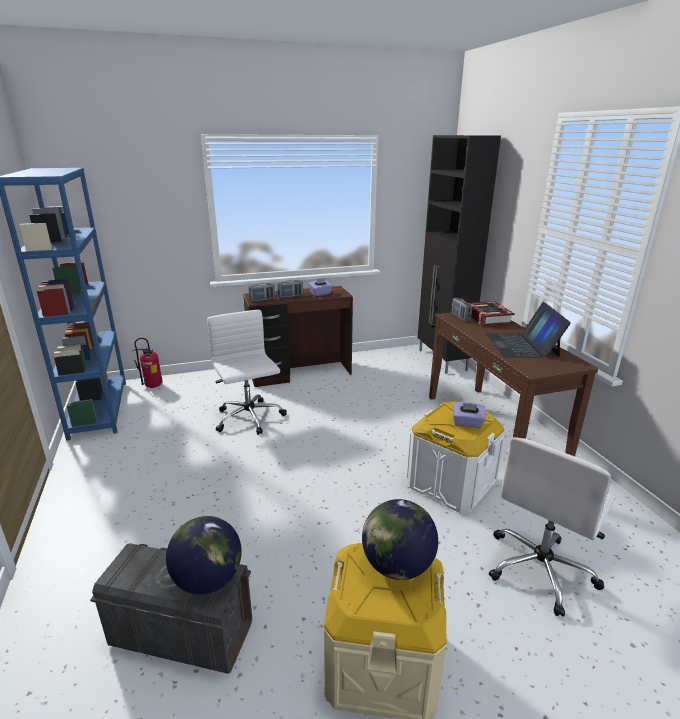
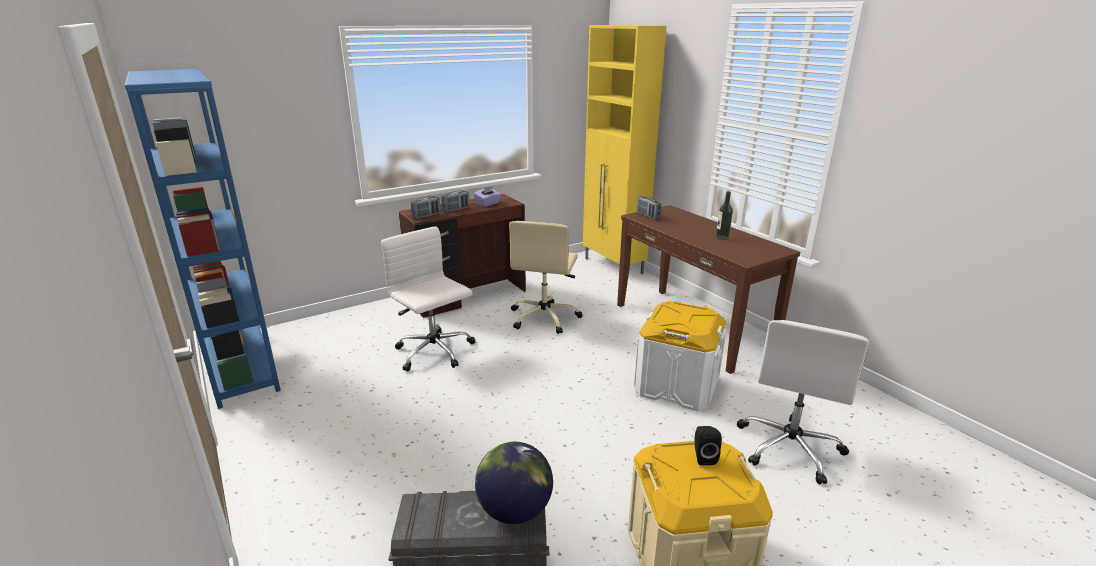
camera: 15 degrees left, 0 degrees up
fire extinguisher [132,338,163,388] -> none
globe [362,499,438,580] -> black speaker [695,426,722,465]
black cabinet [418,135,501,374] -> yellow cabinet [583,25,667,274]
purple tissue box [453,402,486,428] -> none
book [468,301,515,326] -> none
laptop [486,302,571,358] -> bottle [716,191,733,240]
none -> beige office chair [509,221,583,334]

